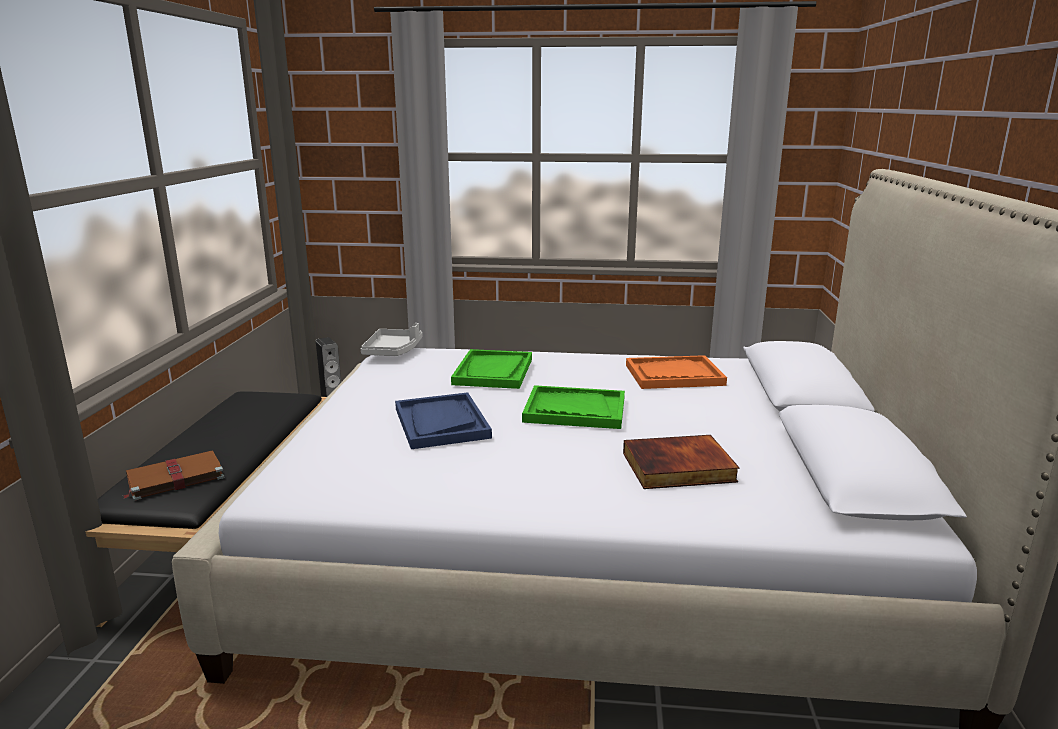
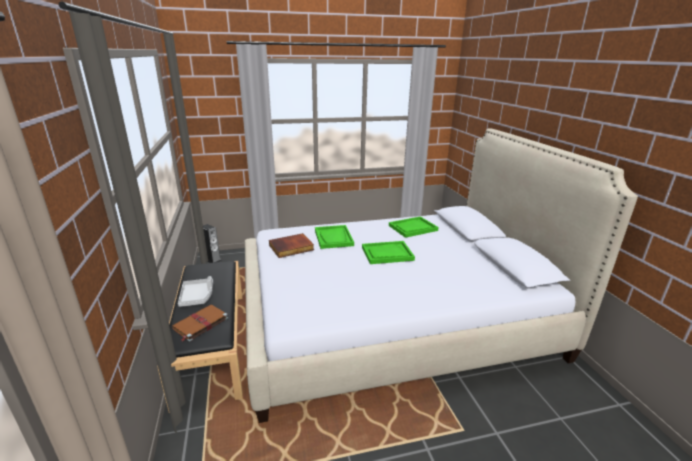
camera: 20 degrees left, 5 degrees up
grey tray [361,323,422,356] -> grey tray moved to [178,276,213,307]
blue tray [395,392,492,449] -> none
book [623,435,740,489] -> book moved to [269,233,314,258]
orange tray [626,355,727,389] -> green tray [389,216,439,238]

